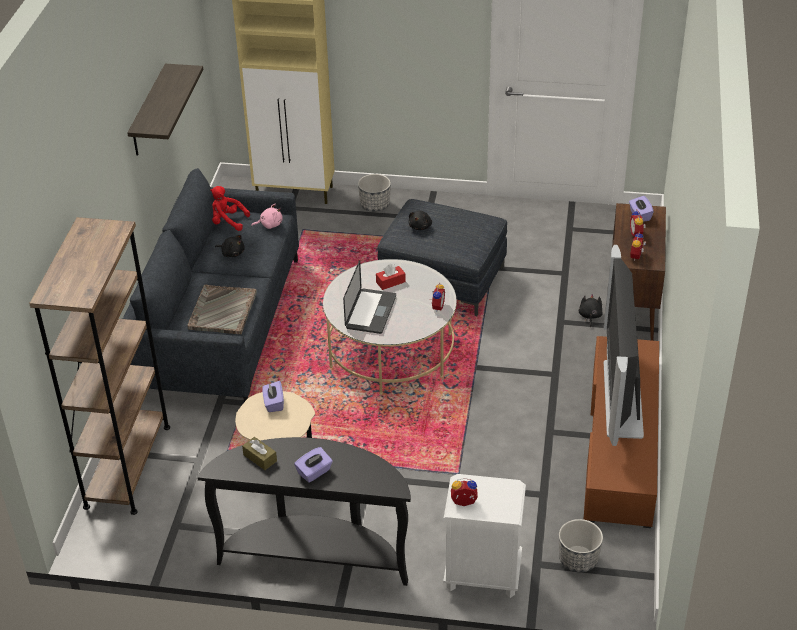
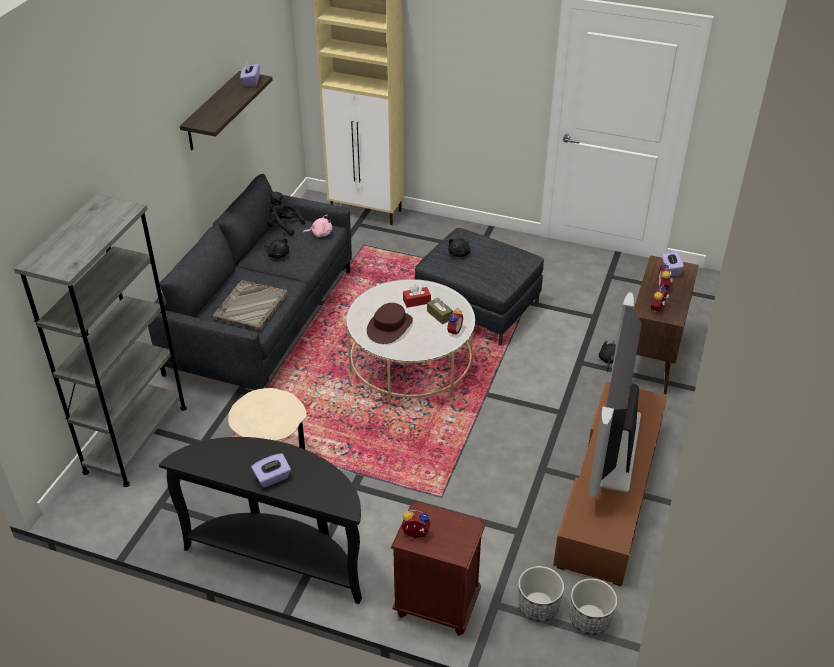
camera: 10 degrees right, 0 degrees up
brown bookcase [29,217,170,515] -> grey bookcase [14,194,187,487]
red plush toy [210,186,250,231] -> black plush toy [267,191,305,236]
brown tissue box [242,437,277,470] -> brown tissue box moved to [427,298,453,324]
purple tissue box [262,381,284,412] -> purple tissue box moved to [240,61,260,87]
laptop [343,260,396,334] -> brown hat [367,303,413,344]
planter [358,174,391,212] -> planter moved to [570,578,617,635]
white nightstand [443,474,526,598] -> brown nightstand [391,502,485,636]

